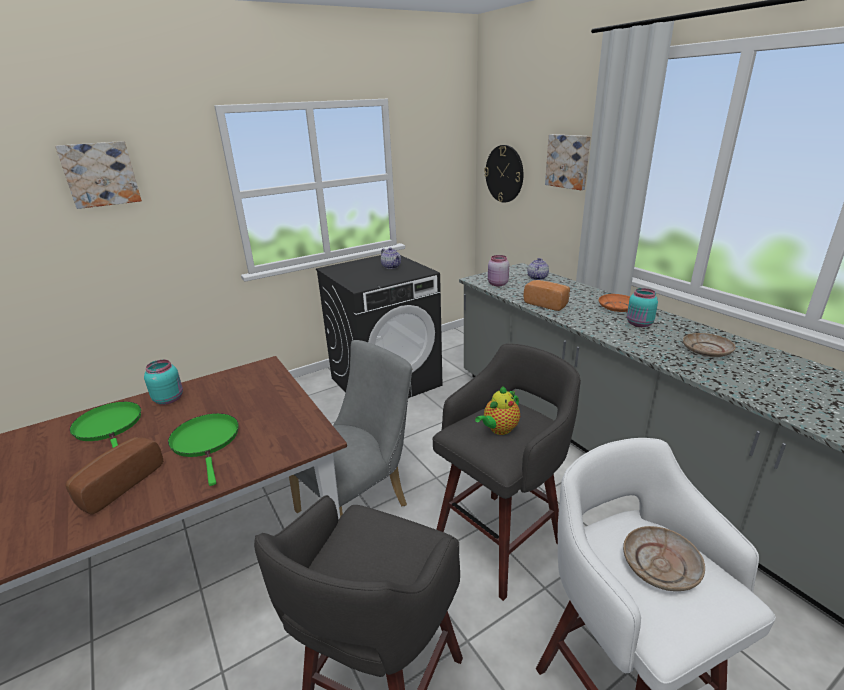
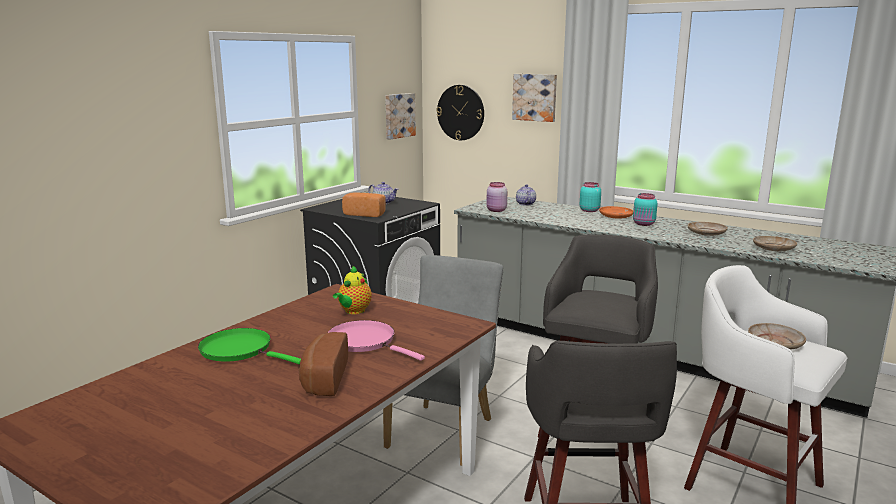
camera: 25 degrees left, 10 degrees down
picture [55,141,142,209] -> picture moved to [385,93,416,140]
turquoise jar [144,360,183,405] -> turquoise jar moved to [579,182,601,212]
green frying pan [168,413,239,486] -> pink frying pan [328,320,425,361]
teapot [475,386,520,435] -> teapot moved to [333,266,372,314]
bread [524,280,570,311] -> bread moved to [342,192,386,217]
none -> beige plate [753,236,797,251]

